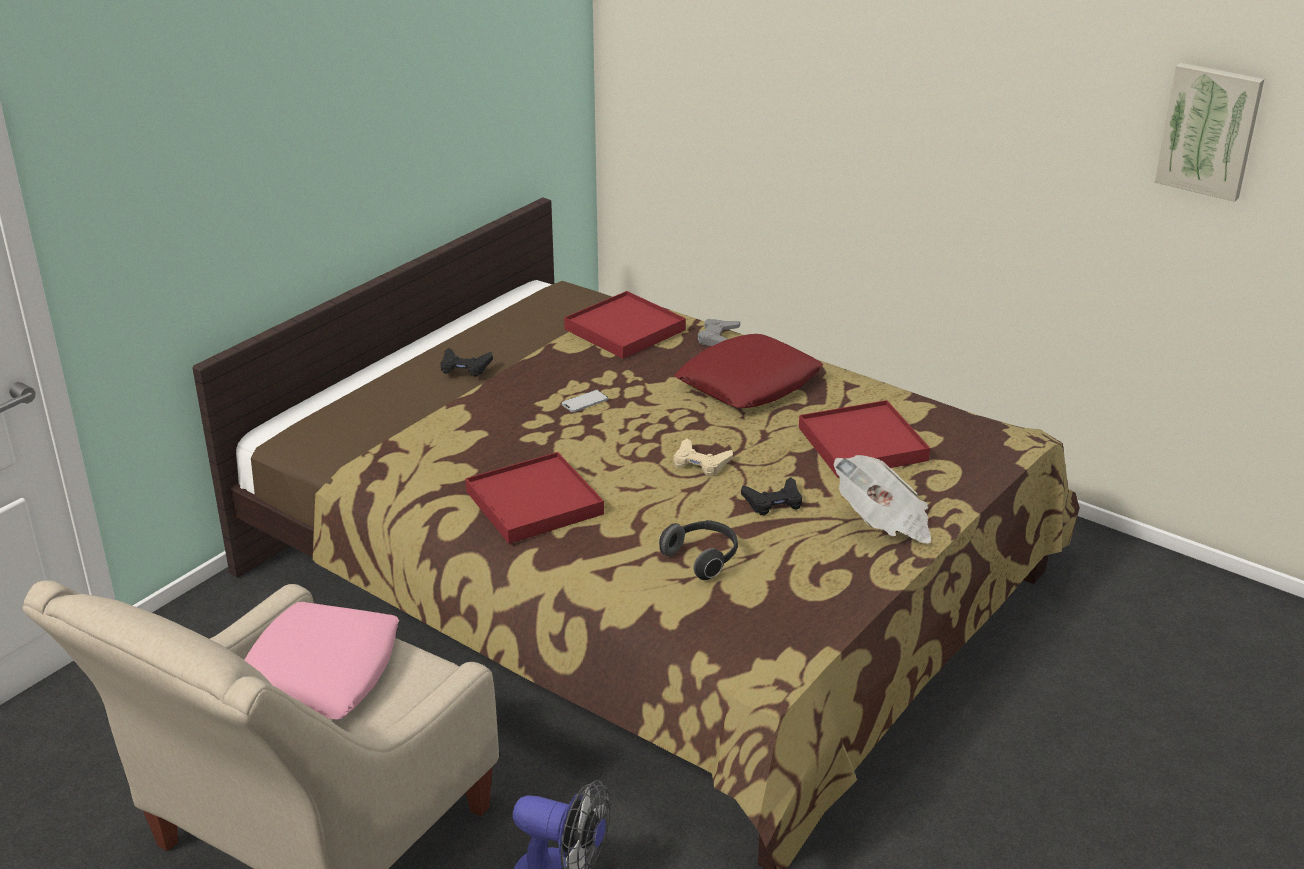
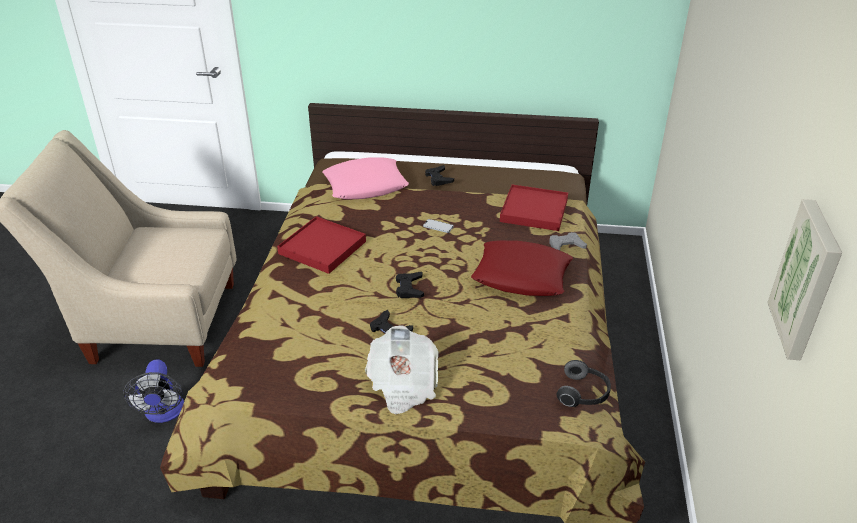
camera: 60 degrees right, 5 degrees up
pink pillow [245,602,399,719] -> pink pillow moved to [322,157,409,199]
headphones [659,520,738,580] -> headphones moved to [557,360,611,407]
beige game controller [674,438,733,476] -> black game controller [396,272,424,298]
red tray [799,400,930,478] -> none

